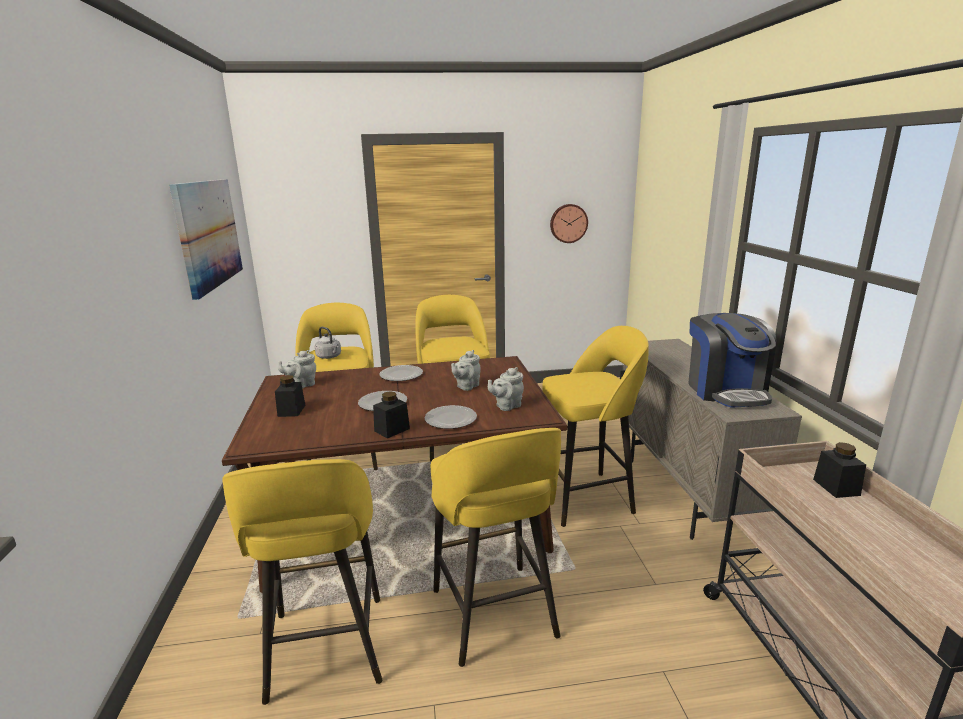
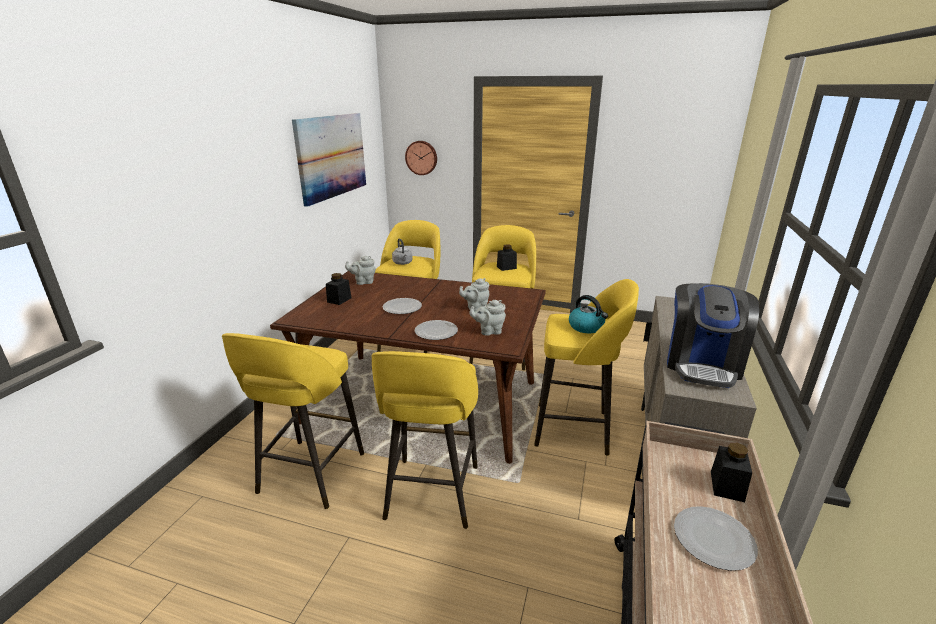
camera: 25 degrees right, 5 degrees up
black jar [373,391,410,438] -> black jar moved to [497,244,517,271]
plate [379,365,423,381] -> plate moved to [674,506,758,571]
wall clock [550,204,588,243] -> wall clock moved to [405,141,437,175]
none -> kettle [569,295,608,333]

